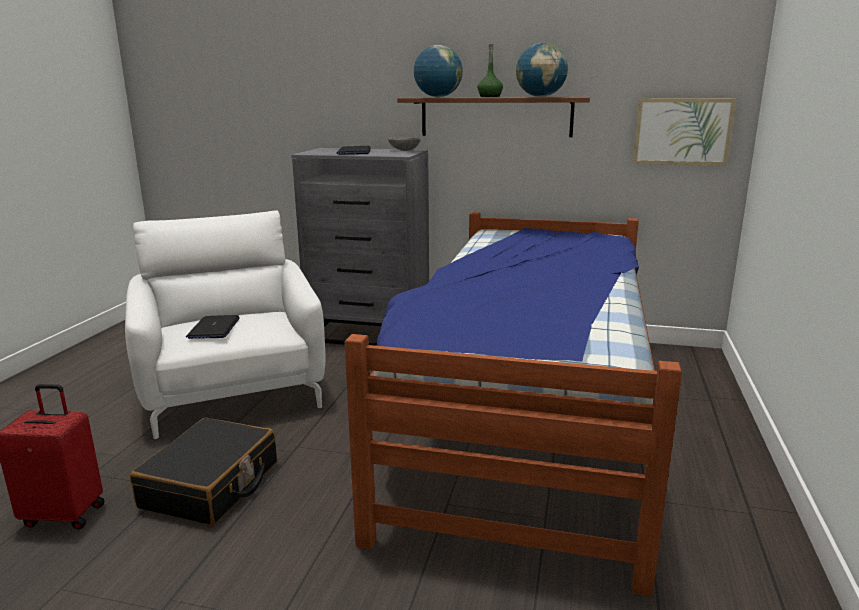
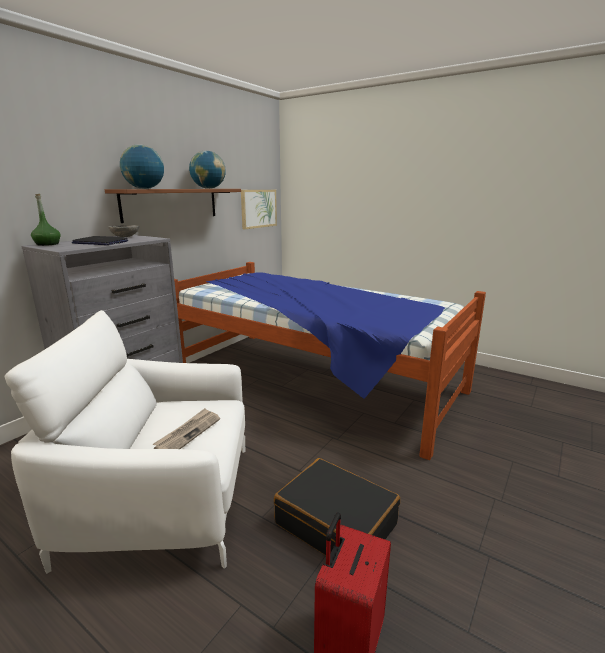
camera: 70 degrees left, 0 degrees up
laptop [186,315,240,339] -> newspaper [153,408,220,449]
green bottle [477,44,503,97] -> green bottle moved to [31,194,60,246]

